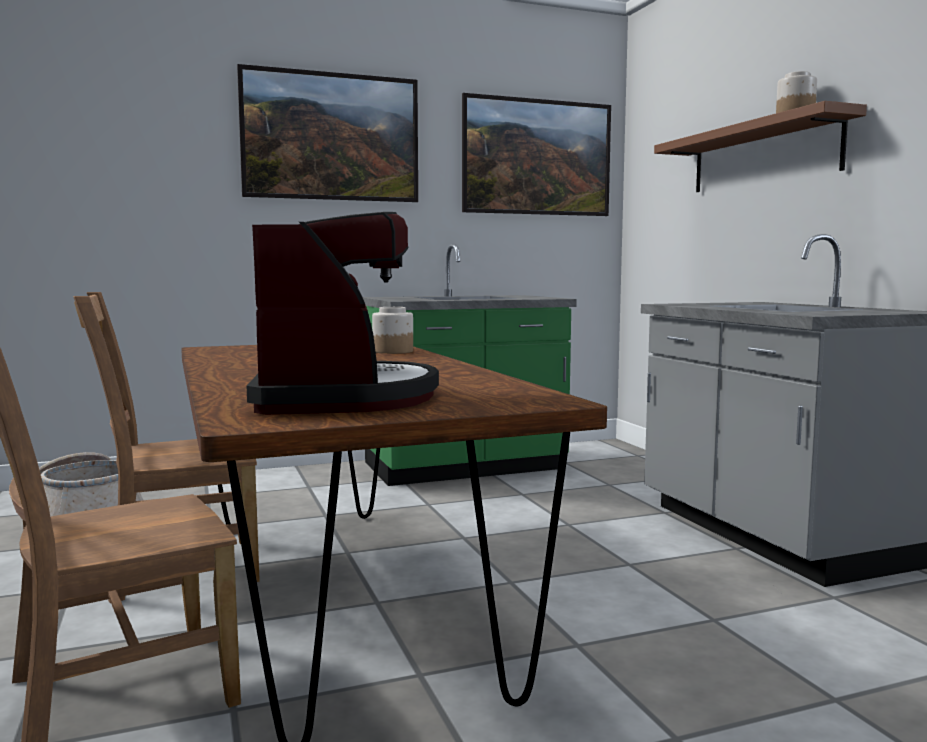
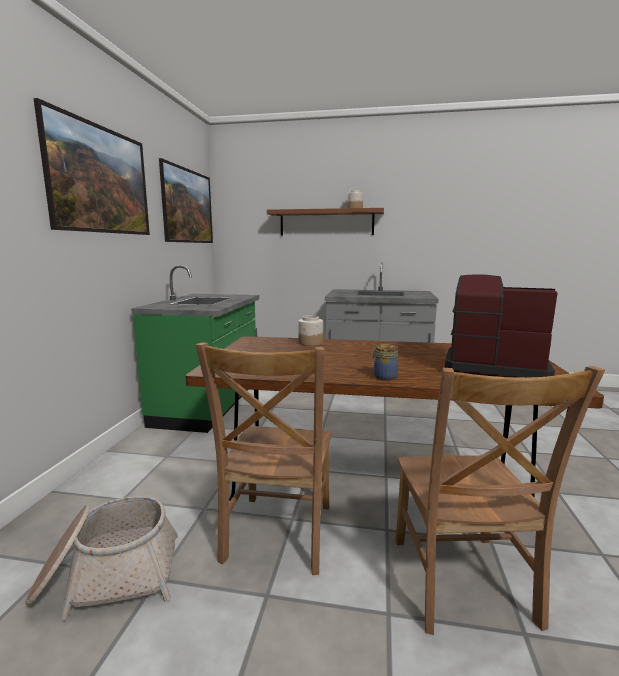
camera: 60 degrees left, 5 degrees up
none -> jar [371,344,398,380]

